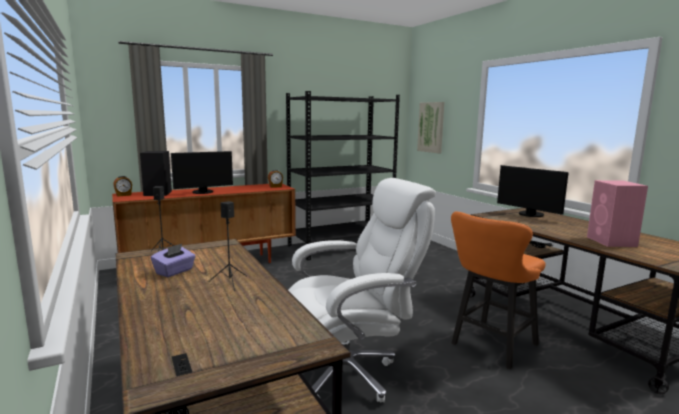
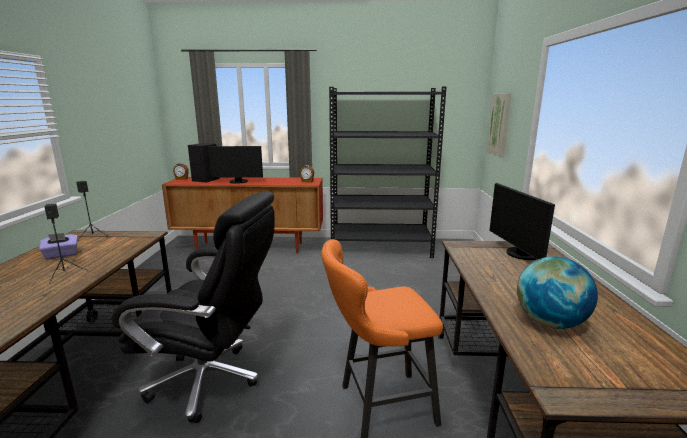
camera: 30 degrees right, 5 degrees up
white office chair [288,178,436,402] -> black office chair [112,191,274,423]
pink speaker [587,180,648,247] -> globe [517,256,598,329]

